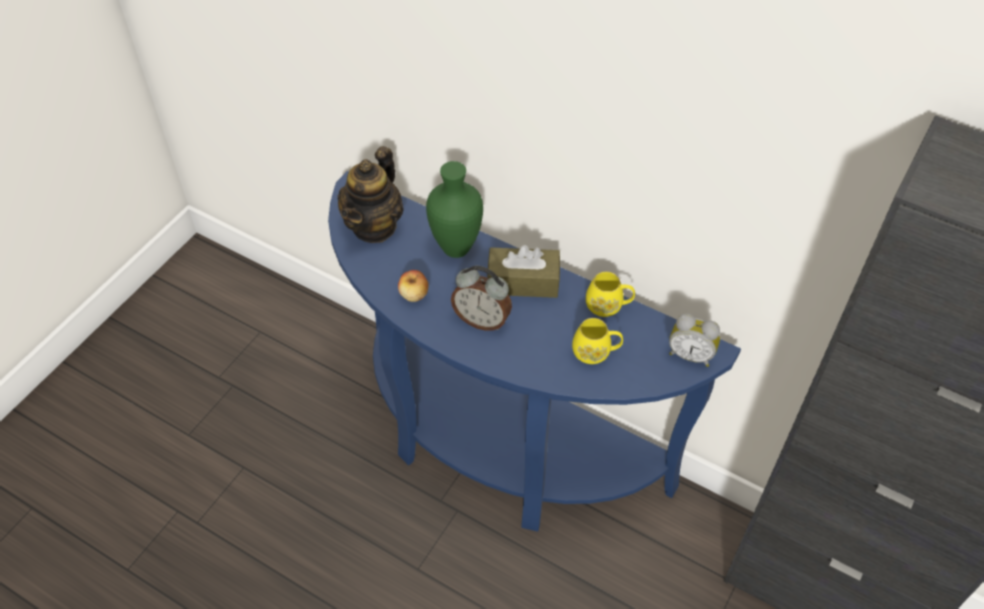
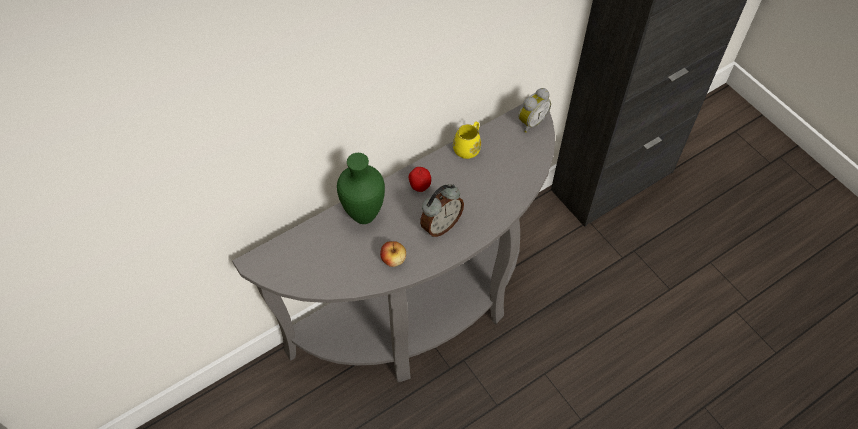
camera: 65 degrees left, 5 degrees up
blue console table [328,171,741,532] -> grey console table [232,104,555,382]
teapot [338,146,404,243] -> none
brown tissue box [487,245,560,298] -> apple [409,167,431,192]
yellow mug [572,318,623,364] -> none

